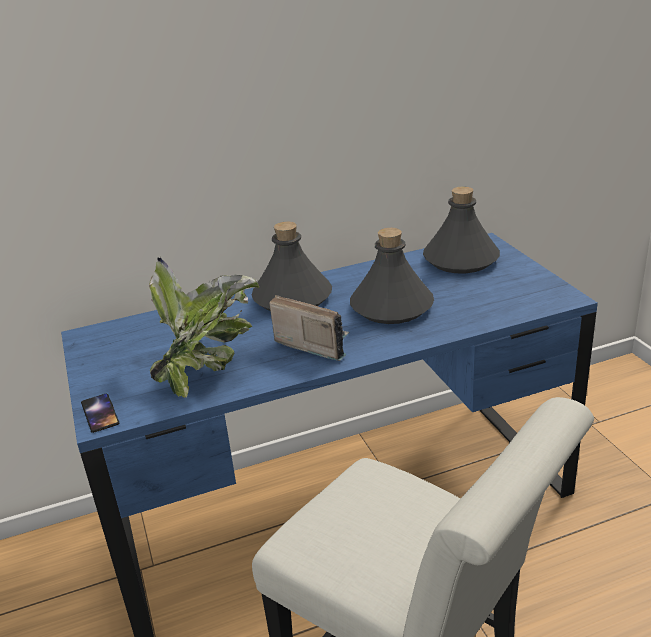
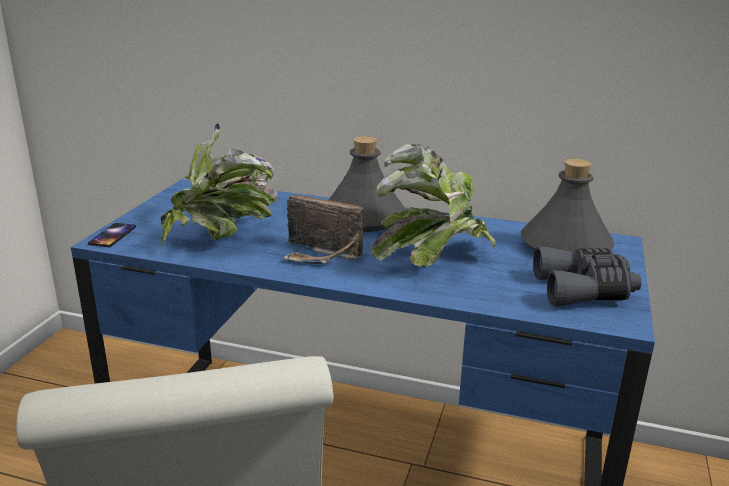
camera: 35 degrees right, 5 degrees down
radio [269,295,349,361] -> radio turned 135 degrees clockwise [283,194,364,264]
grey bottle [350,228,434,324] -> potted plant [370,144,496,267]
none -> grey binoculars [533,247,642,306]

